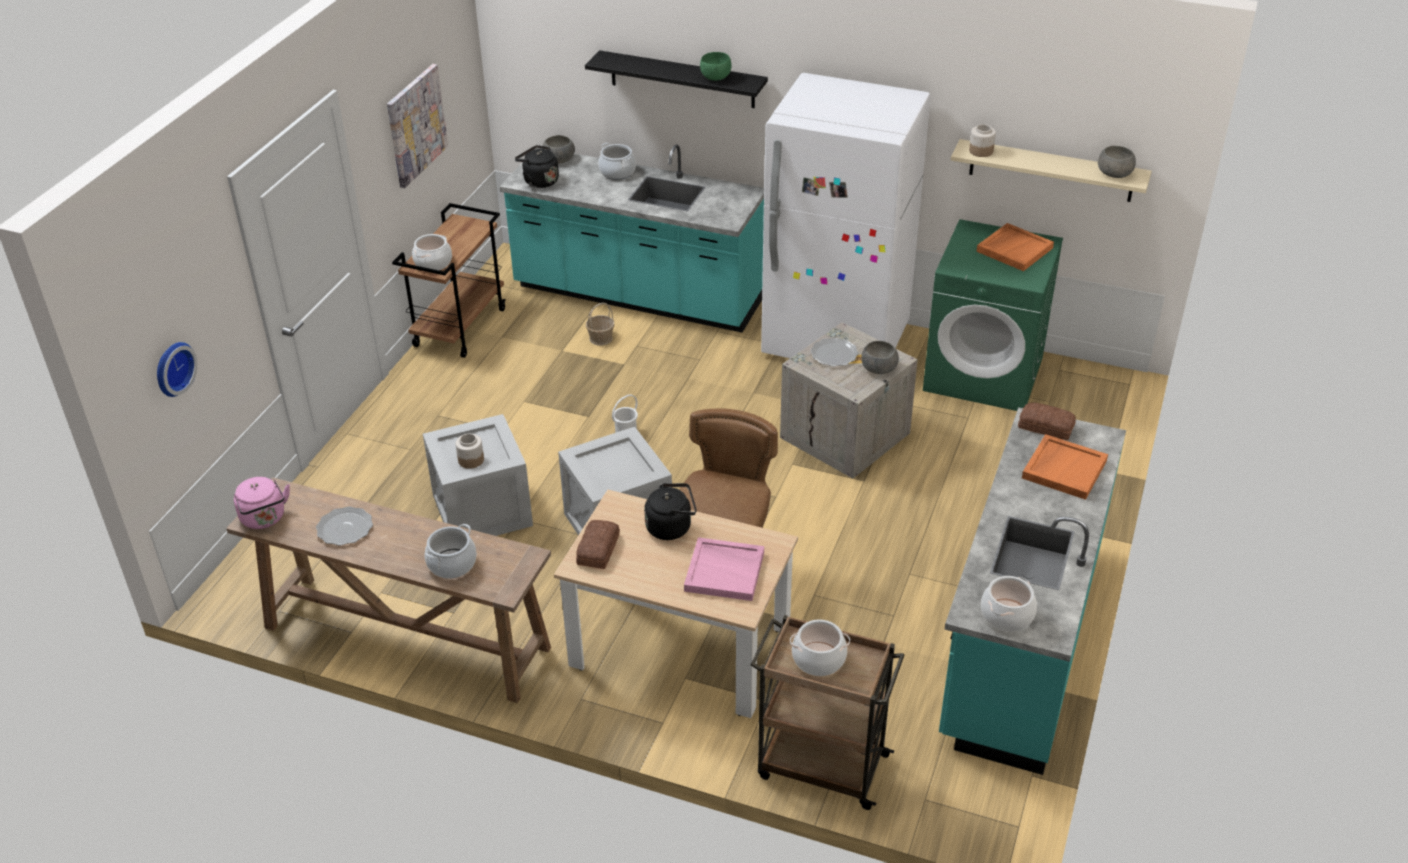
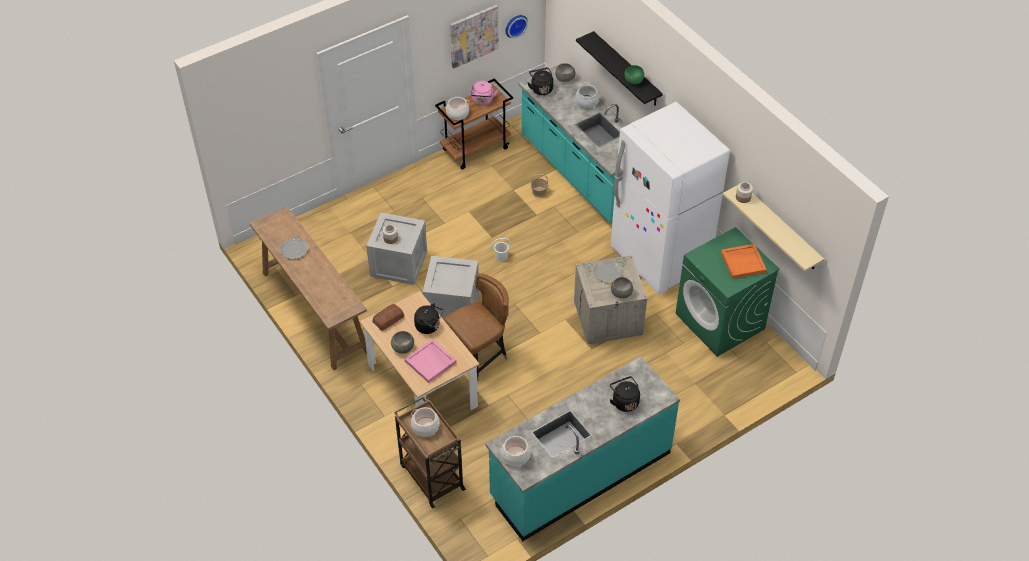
camera: 35 degrees right, 10 degrees up
wall clock [157,342,197,397] -> wall clock moved to [506,15,528,38]
pink kettle [234,477,290,529] -> pink kettle moved to [471,81,498,105]
cooking pot [425,524,477,579] -> none
bread [1018,403,1076,440] -> none
orange tray [1022,434,1108,500] -> black kettle [610,376,640,412]
grey bowl [1098,146,1136,178] -> grey bowl moved to [391,331,414,354]

